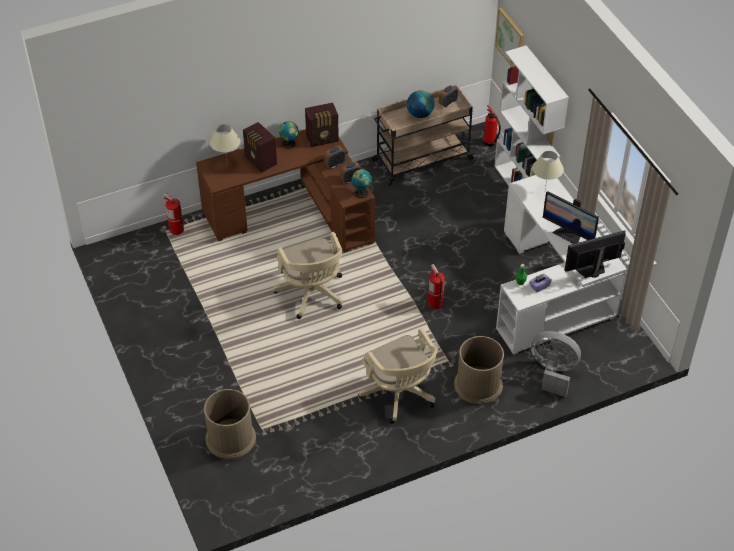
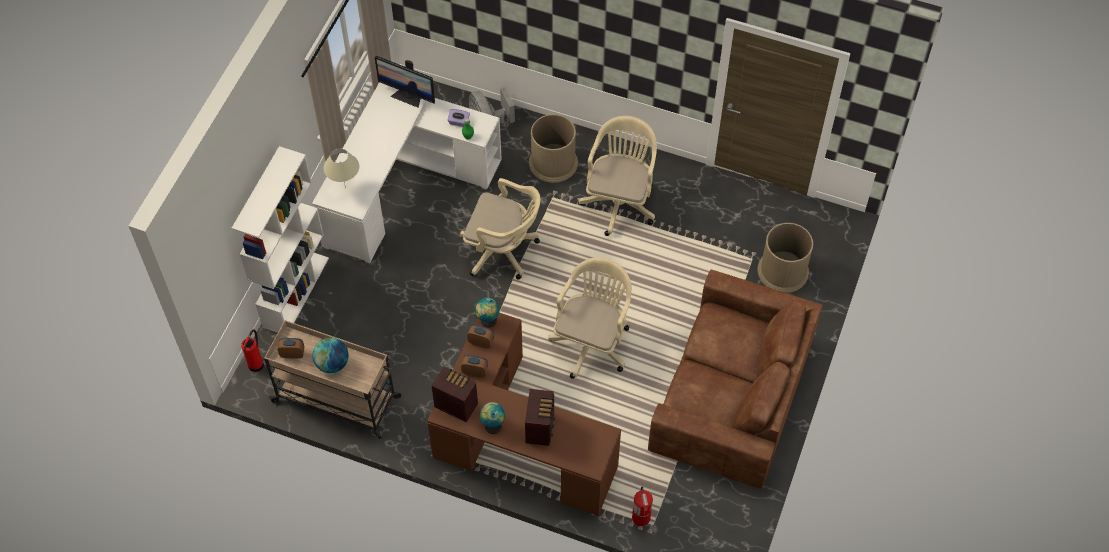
camera: 135 degrees left, 10 degrees up
beige table lamp [210,124,240,165] -> none
fire extinguisher [428,264,445,309] -> beige office chair [460,178,540,280]
picture [495,8,524,67] -> none
monitor [543,191,599,244] -> none
none -> brown sofa [648,270,822,489]

